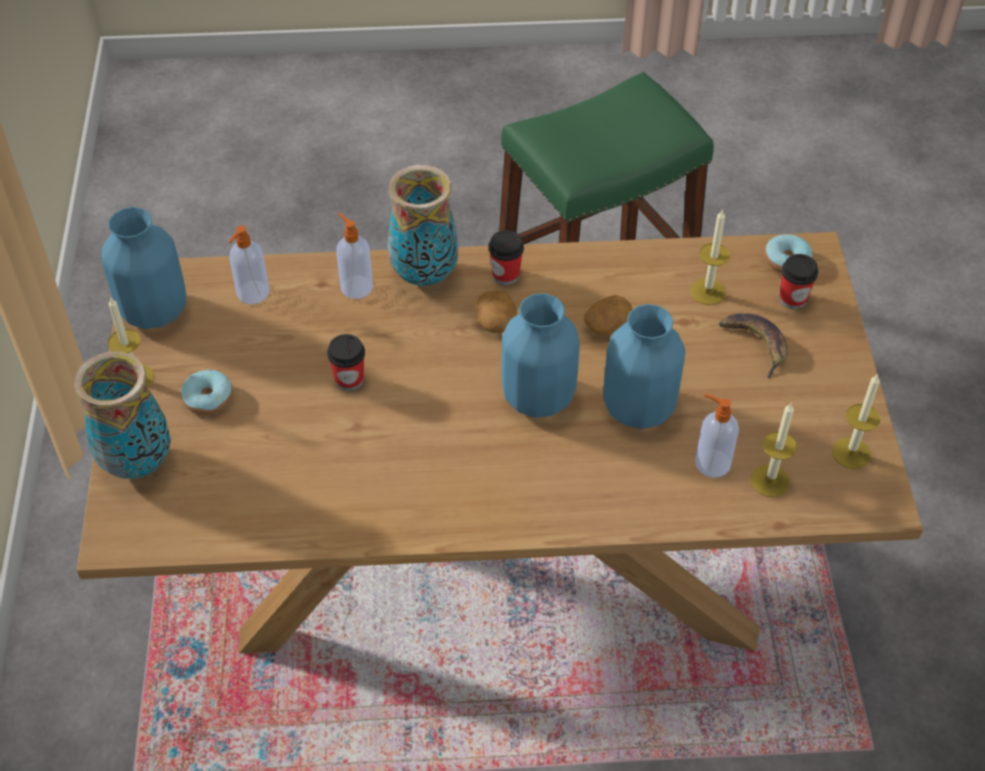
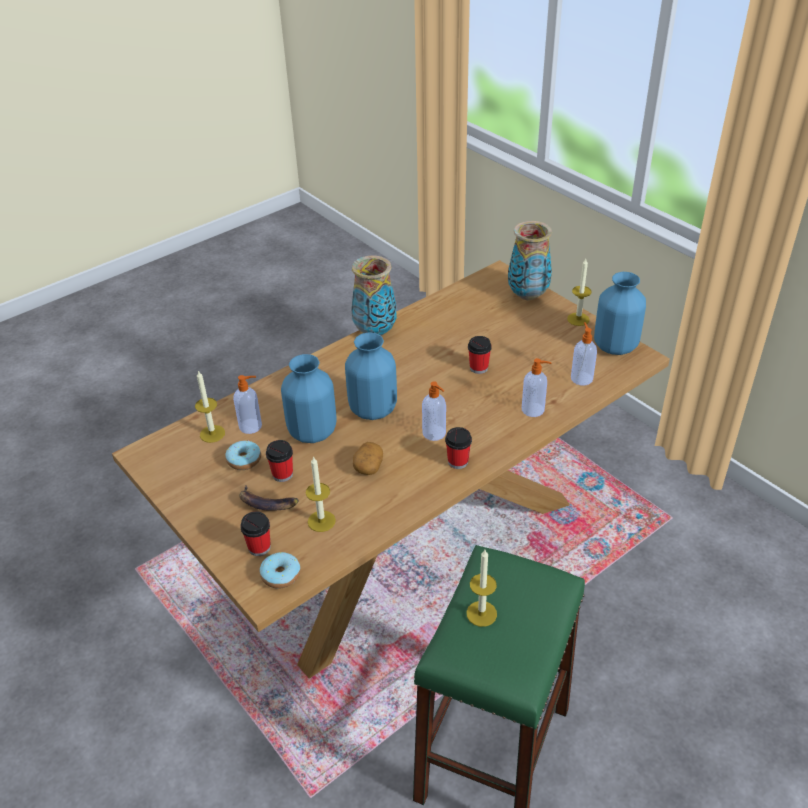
camera: 145 degrees right, 10 degrees down
donut [181,370,233,415] -> donut moved to [225,440,261,470]
vase [388,165,458,286] -> vase moved to [352,256,396,336]
potato [477,291,516,333] -> soap dispenser [422,381,446,441]
candle [832,374,880,469] -> candle moved to [466,550,497,627]
none -> cup [266,440,293,482]

